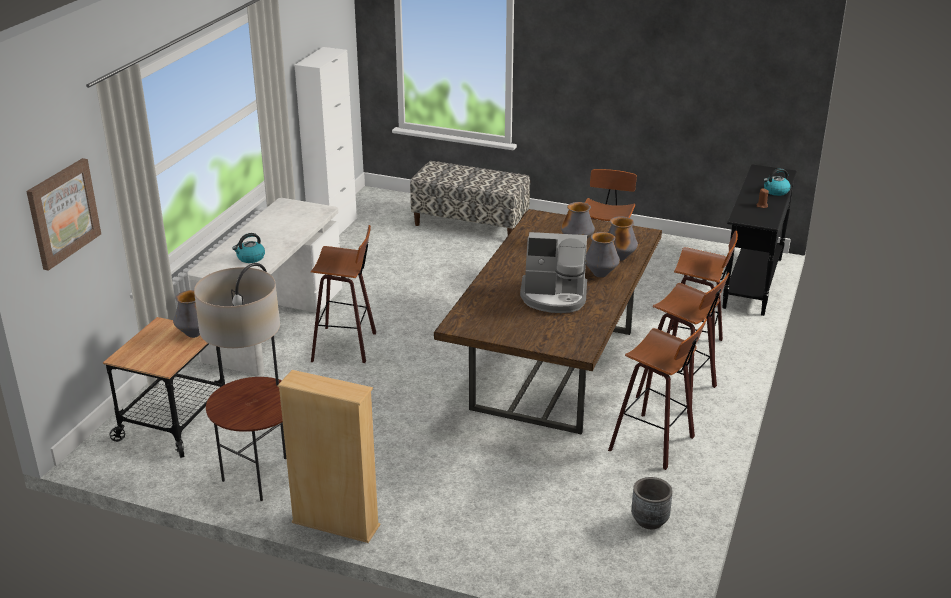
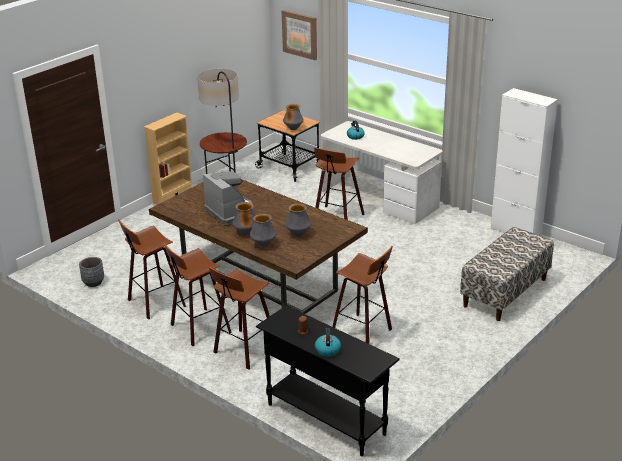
camera: 110 degrees right, 0 degrees up
coffee machine [520,232,587,313] -> coffee machine turned 120 degrees clockwise [203,172,253,225]

